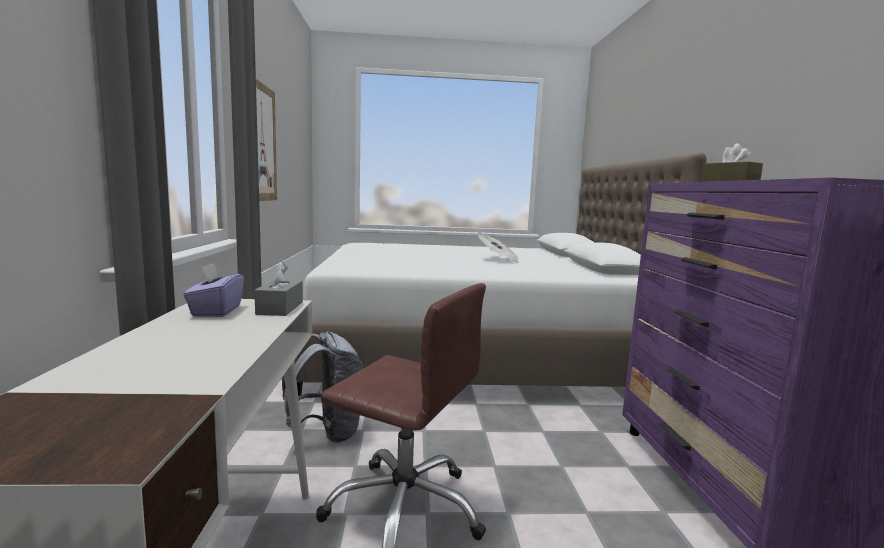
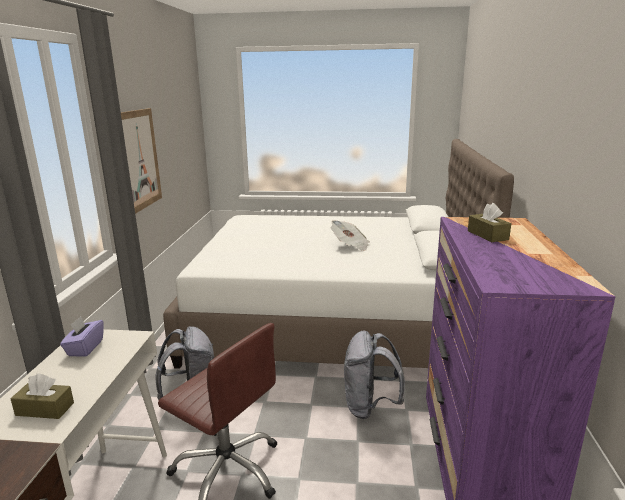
camera: 10 degrees right, 10 degrees up
grey tissue box [254,262,303,316] -> none
none -> brown tissue box [10,374,74,419]
none -> grey backpack [344,331,405,419]

